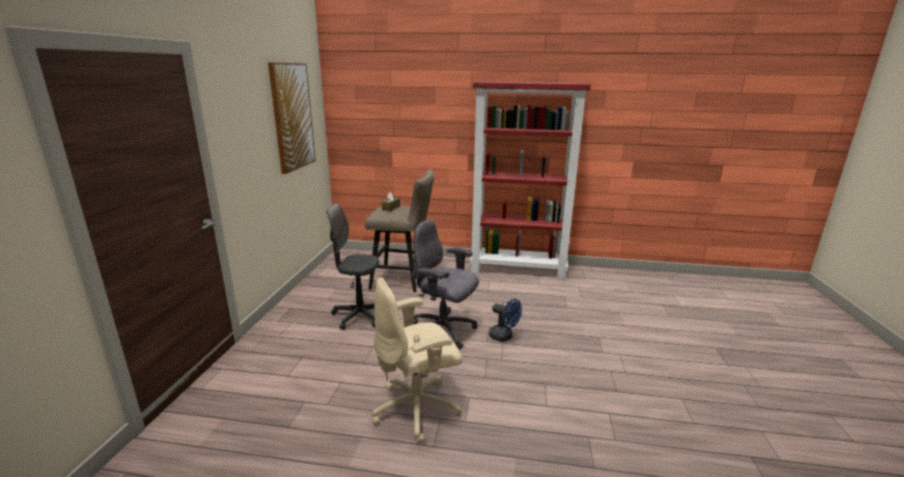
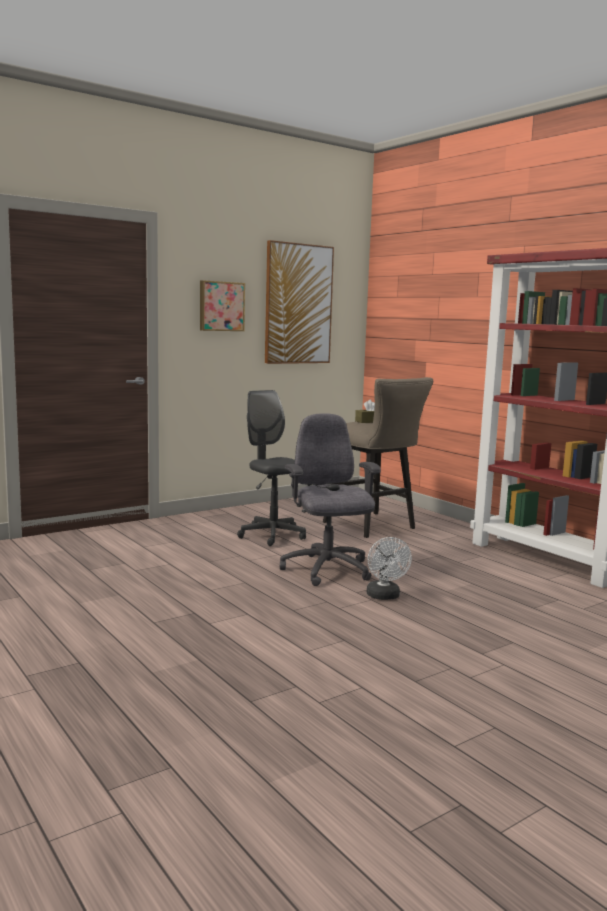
camera: 45 degrees right, 10 degrees down
beige office chair [372,278,462,444] -> none
blue fan [489,299,522,342] -> white fan [367,537,412,600]
none -> picture [200,280,245,331]

